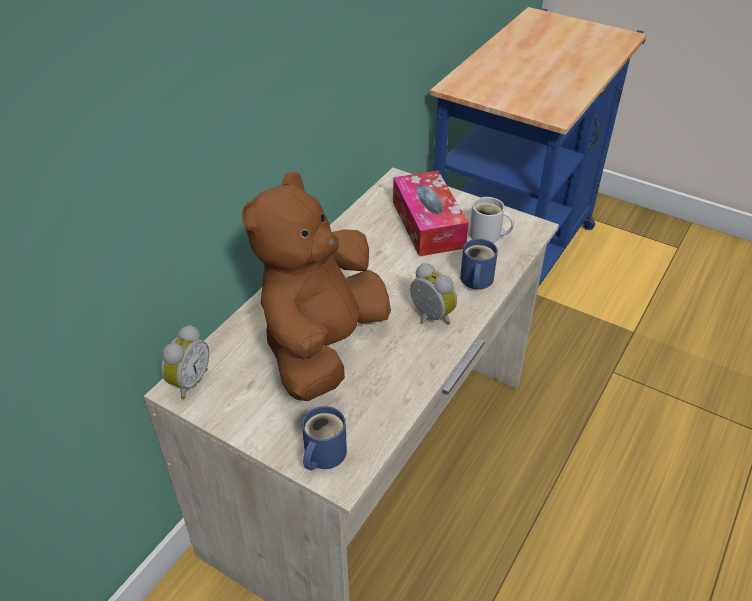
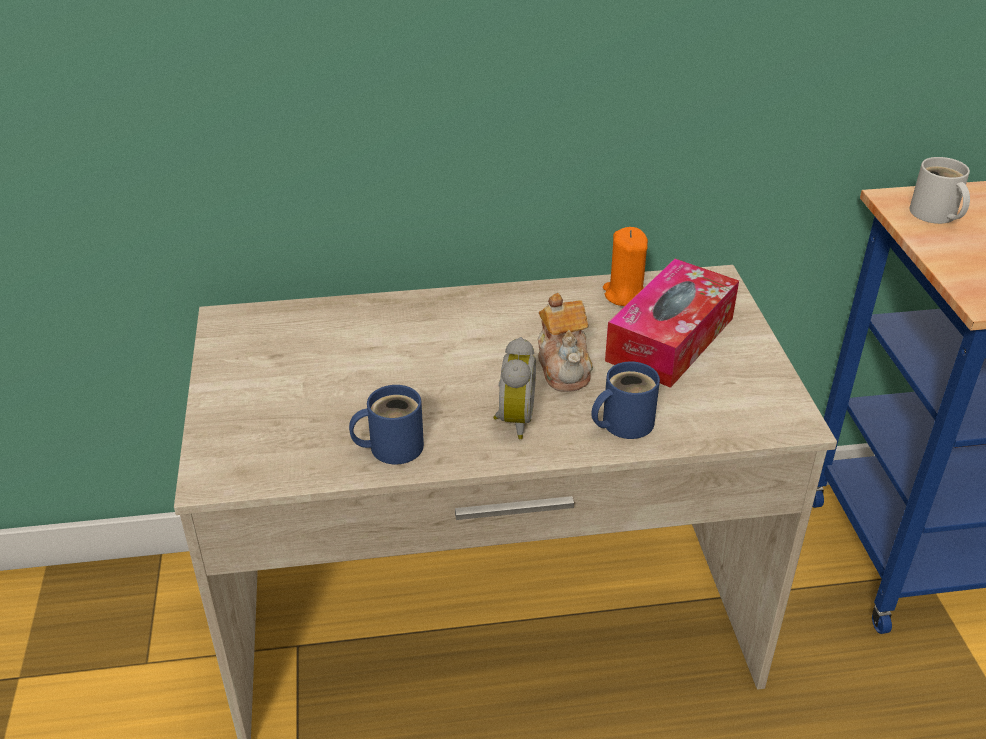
camera: 50 degrees right, 5 degrees down
alarm clock [161,325,209,399] -> none
brown plush toy [242,171,391,401] -> none
blue mug [302,406,347,471] -> blue mug moved to [349,385,424,464]
white mug [469,197,514,243] -> white mug moved to [909,157,970,224]
none -> teapot [538,293,593,392]
none -> orange candle [603,227,648,306]

